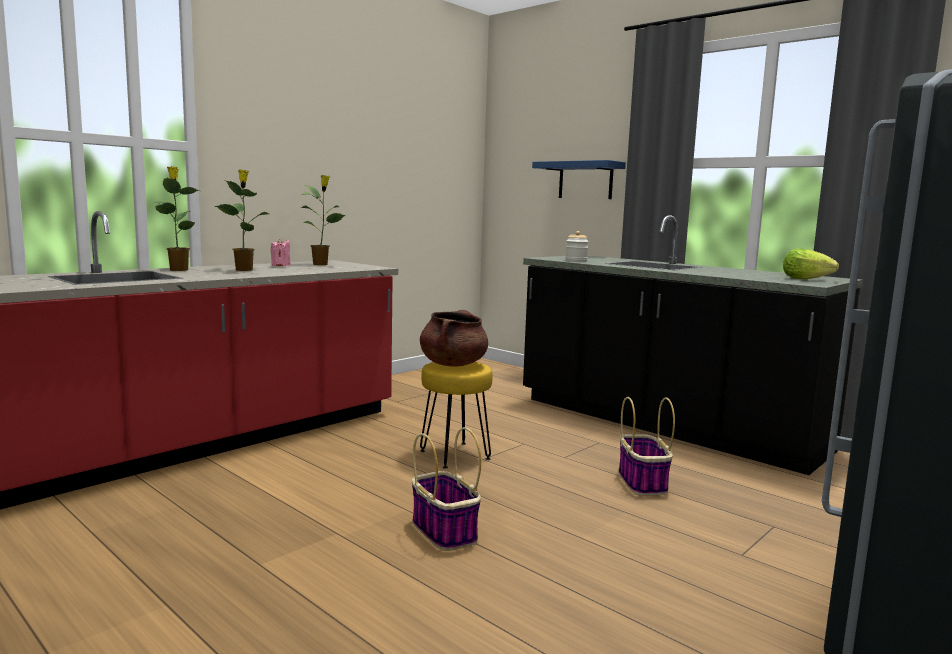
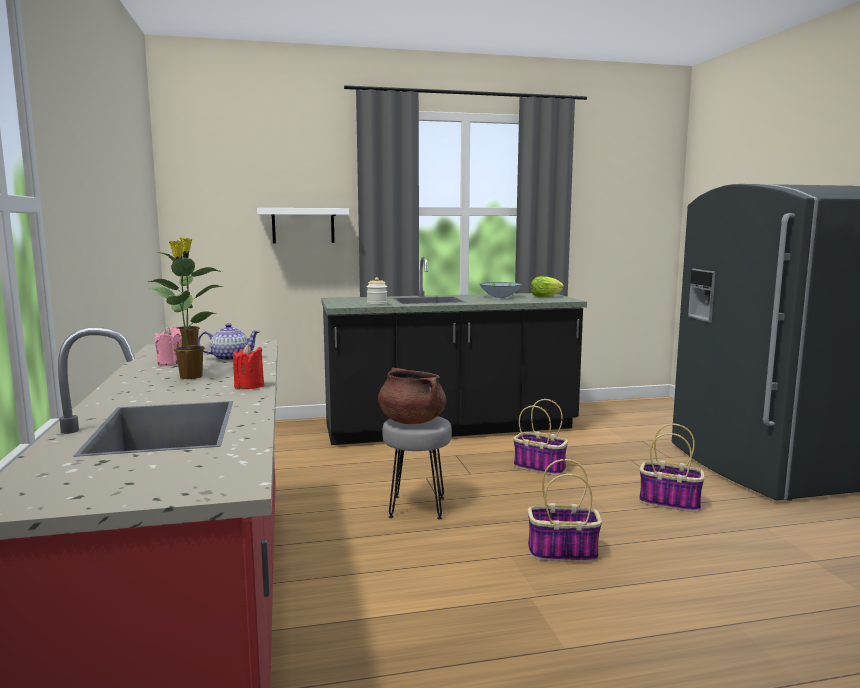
camera: 55 degrees left, 0 degrees up
potted plant [154,166,199,271] -> none
yellow stool [420,362,493,469] -> grey stool [382,416,452,520]
blue shelf [532,160,626,199] -> white shelf [257,208,349,243]
none -> teapot [198,323,260,361]
none -> red candle [233,344,264,389]
none -> bowl [480,282,522,298]
none -> basket [639,424,705,512]

